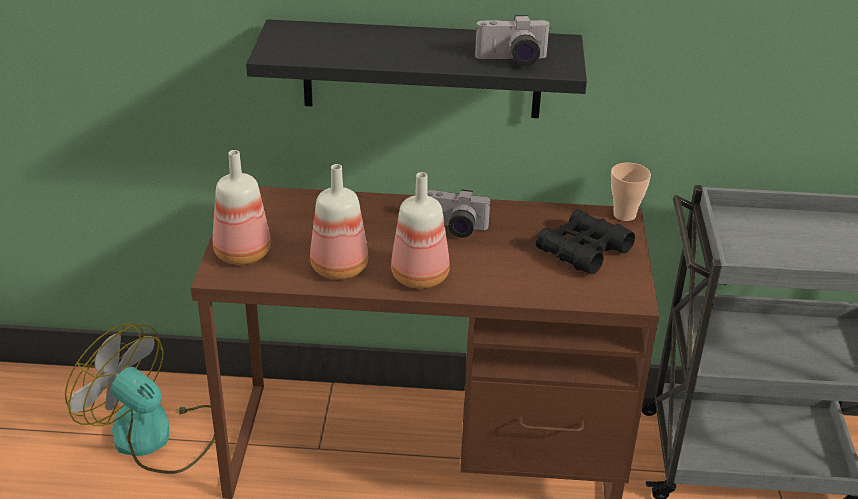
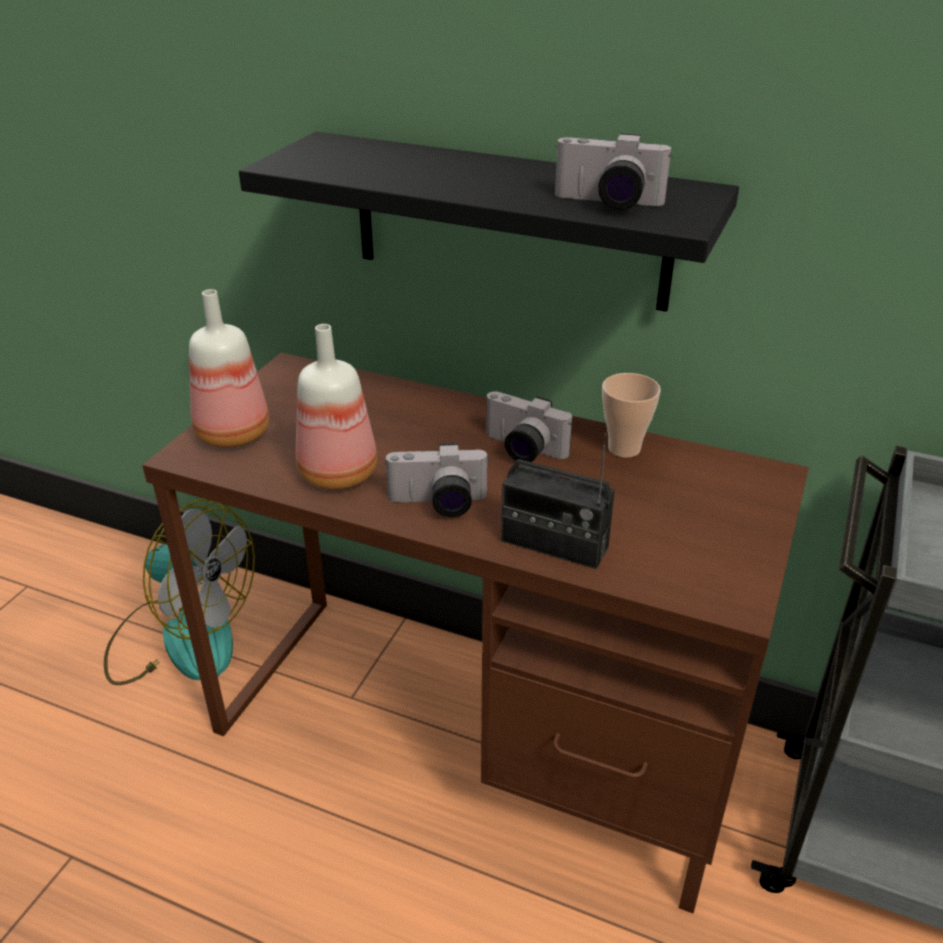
camera: 20 degrees right, 0 degrees up
fan [65,323,215,474] -> fan turned 150 degrees clockwise [104,499,255,685]
bottle [391,172,450,289] -> camera [384,443,490,517]
black binoculars [536,209,635,274] -> none
cup [611,163,651,221] -> cup moved to [602,373,661,458]
none -> radio [501,433,615,569]

